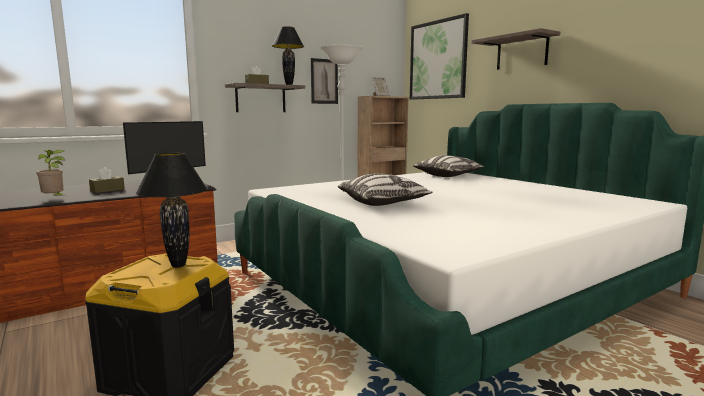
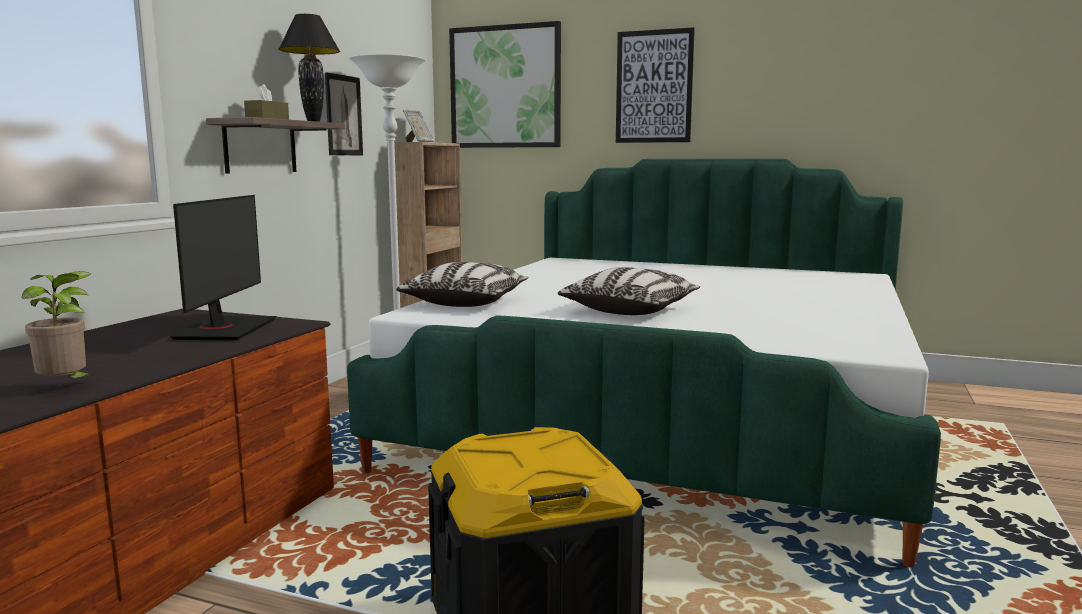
camera: 35 degrees left, 0 degrees up
brown tissue box [89,167,125,193] -> none
black table lamp [136,153,208,268] -> none
pillow [413,155,484,177] -> pillow moved to [396,262,529,307]
shelf [472,28,560,70] -> picture [616,27,695,143]

